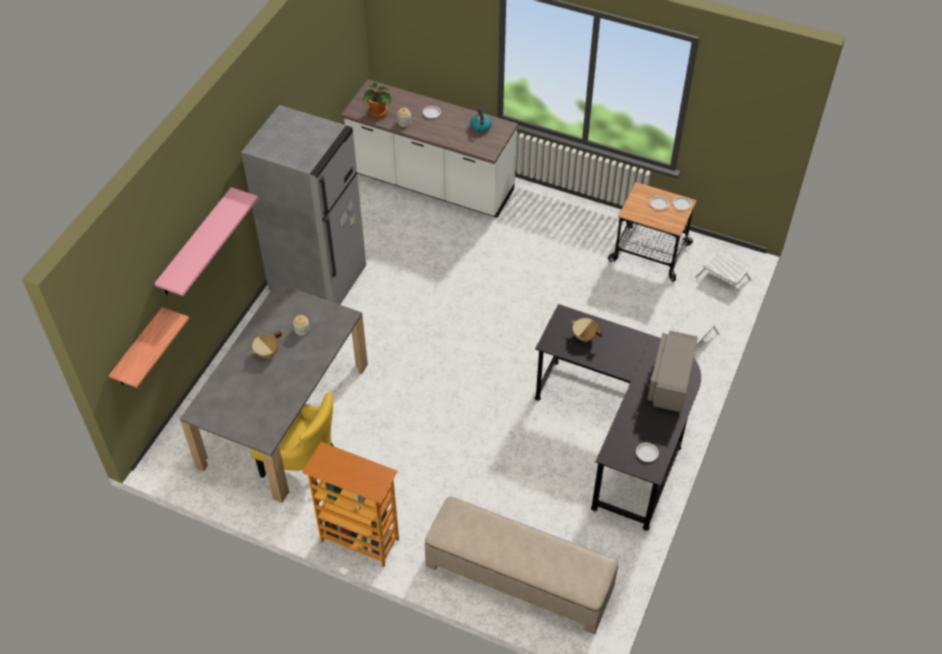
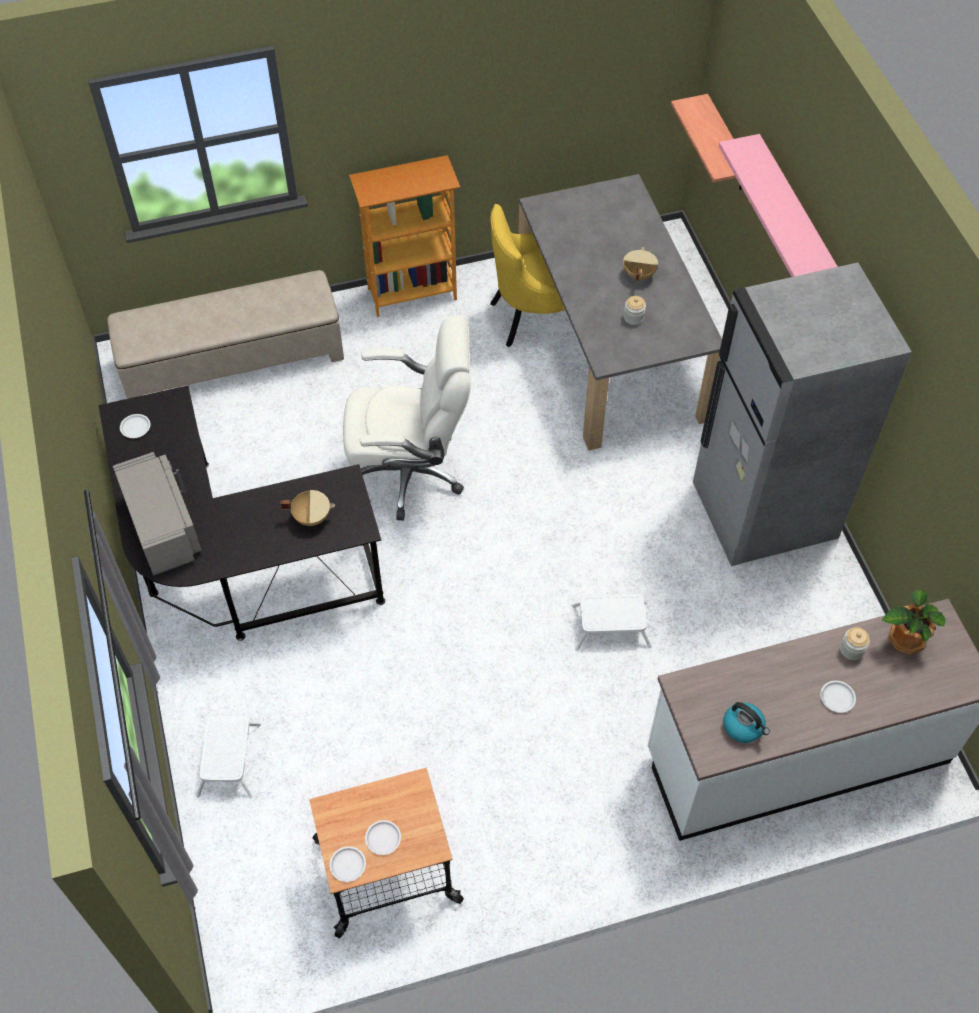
camera: 140 degrees right, 5 degrees up
white step ladder [695,252,751,299] -> white step ladder moved to [572,594,652,651]
none -> white office chair [343,315,471,521]

